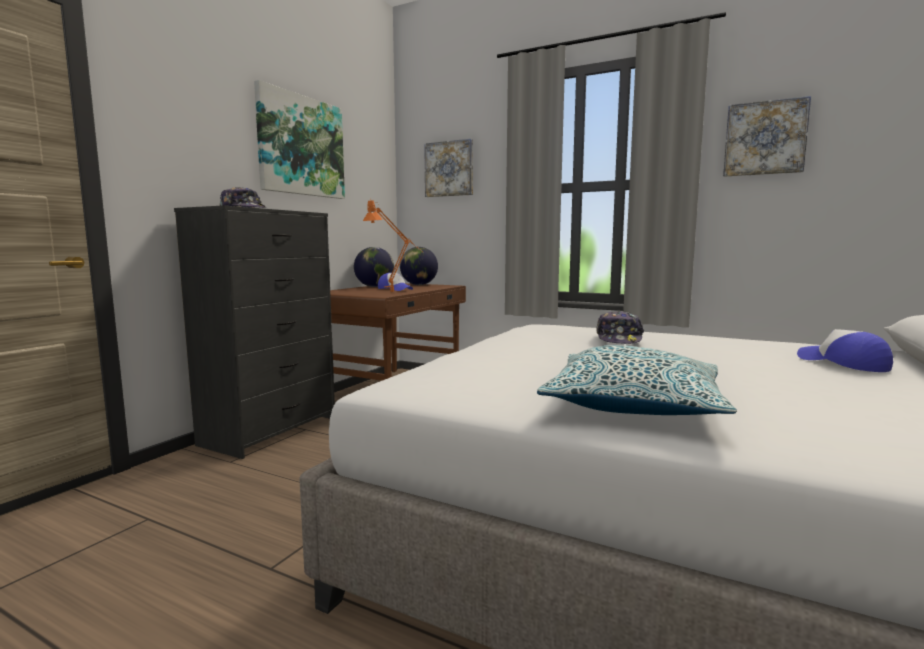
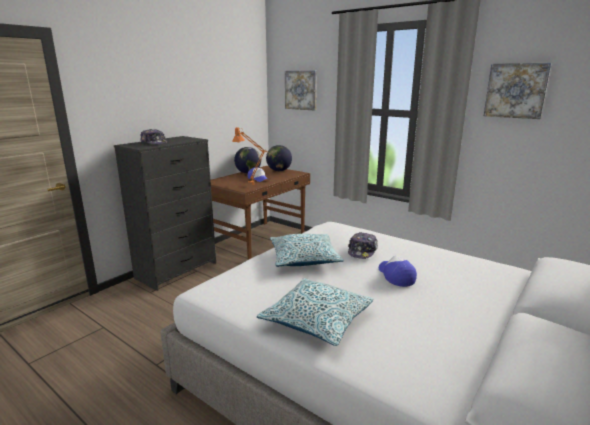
camera: 10 degrees right, 10 degrees up
picture [254,80,345,199] -> none
cap [797,329,893,372] -> cap moved to [379,256,417,287]
none -> pillow [270,234,344,267]

